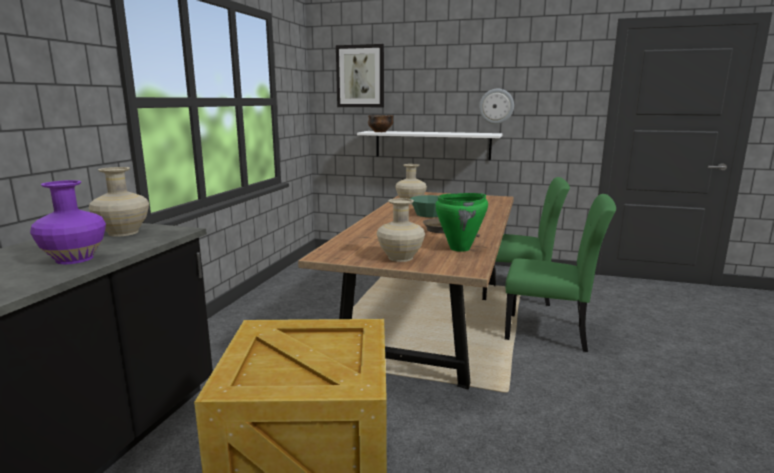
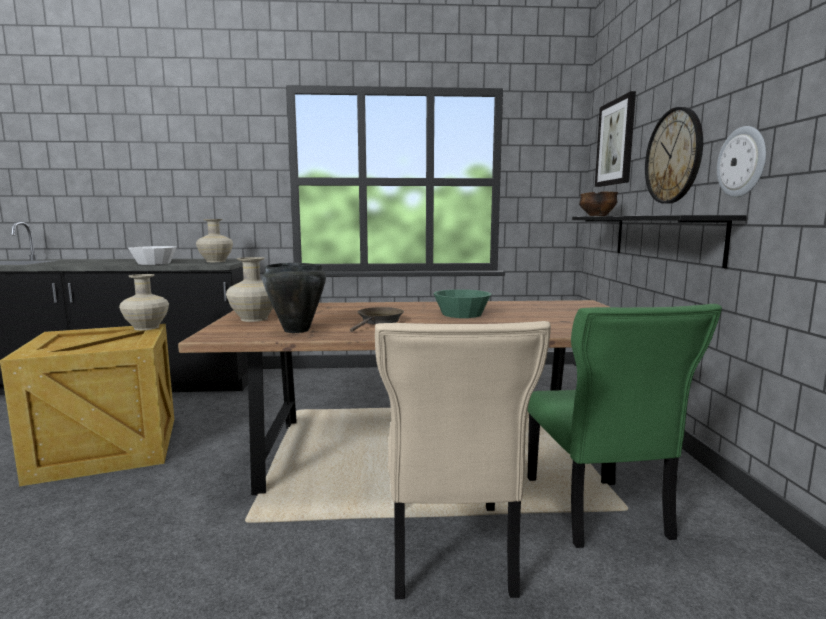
camera: 70 degrees right, 5 degrees down
purple vase [30,180,106,264] -> white bowl [128,246,177,265]
white shelf [357,131,503,160] -> black shelf [572,215,747,268]
beige vase [395,164,427,204] -> beige vase moved to [119,274,169,330]
green cooking pot [435,193,488,252] -> black cooking pot [262,263,326,333]
green chair [505,194,616,352] -> beige chair [375,321,551,599]
none -> wall clock [645,107,703,204]

